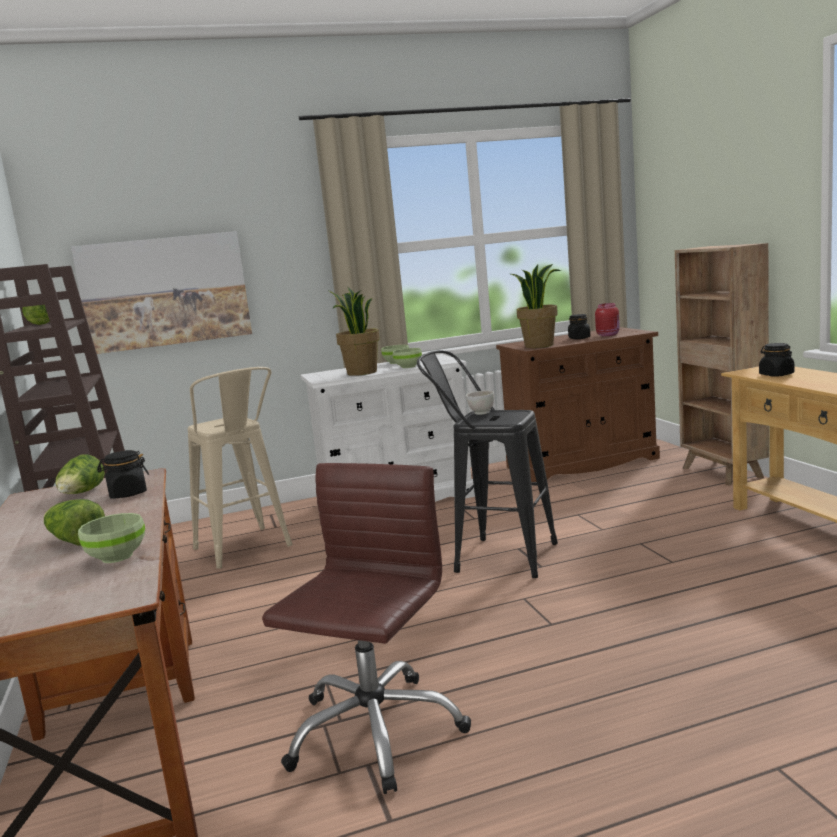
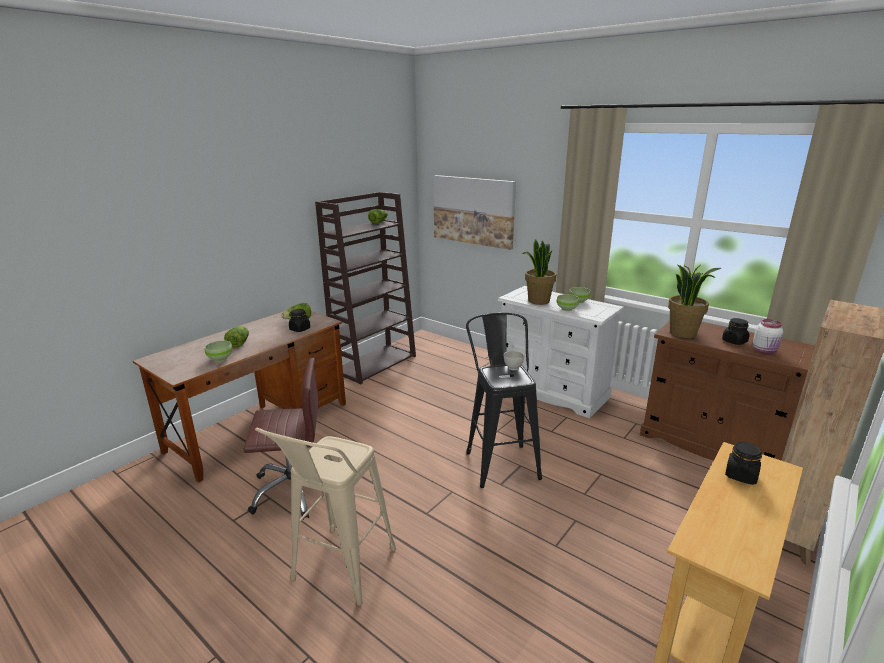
camera: 55 degrees right, 10 degrees up
beige stool [188,367,292,569] -> beige stool moved to [255,428,396,606]
red jar [595,303,620,336] -> white jar [753,319,783,354]

